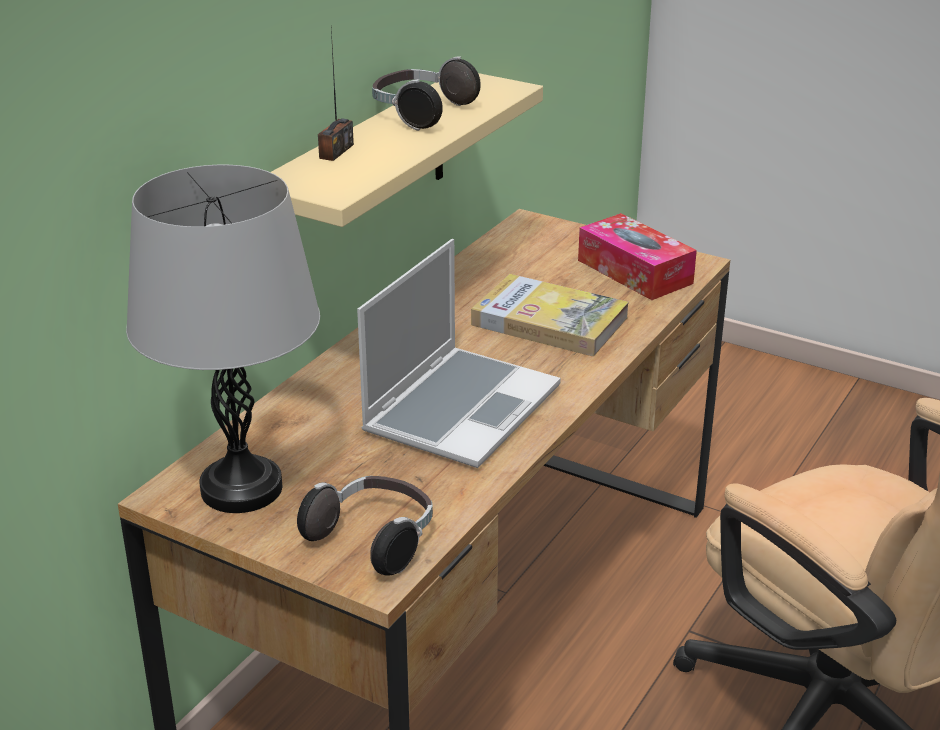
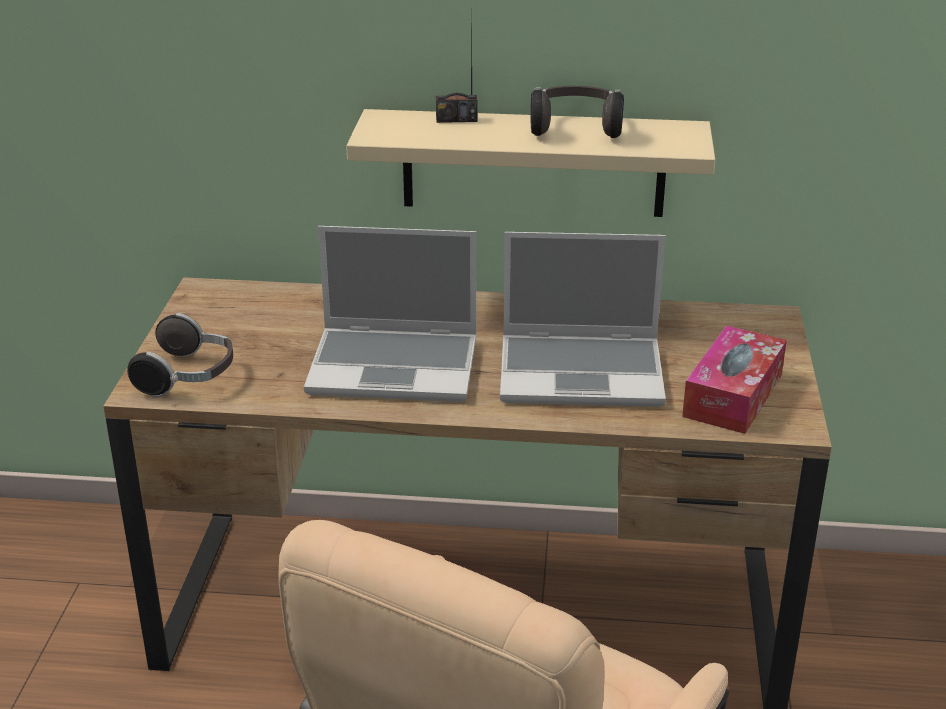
camera: 65 degrees right, 0 degrees up
grey table lamp [126,165,320,513] -> none
book [471,274,629,356] -> laptop [500,232,666,407]

